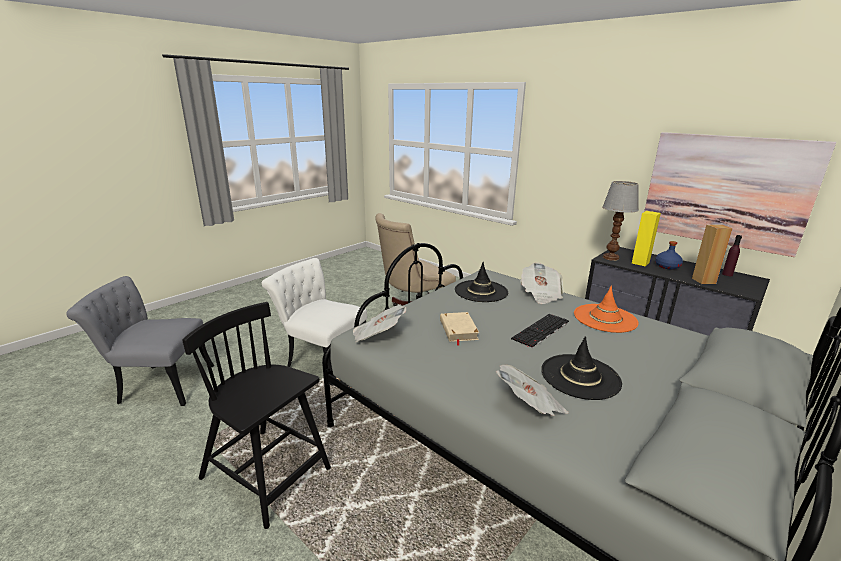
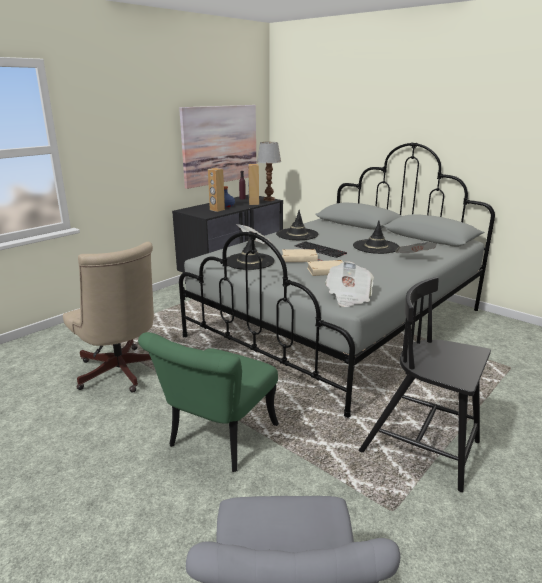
camera: 90 degrees left, 0 degrees up
black chair [182,302,331,529] -> black chair turned 90 degrees clockwise [359,277,491,492]
white chair [262,258,367,386] -> green chair [138,332,279,472]
orange hat [574,286,639,333] -> black hat [276,210,319,240]
table lamp [602,181,639,261] -> table lamp moved to [257,142,281,201]
yellow speaker [632,211,661,266] -> brown speaker [208,168,225,212]
none -> beige book [282,249,323,262]

